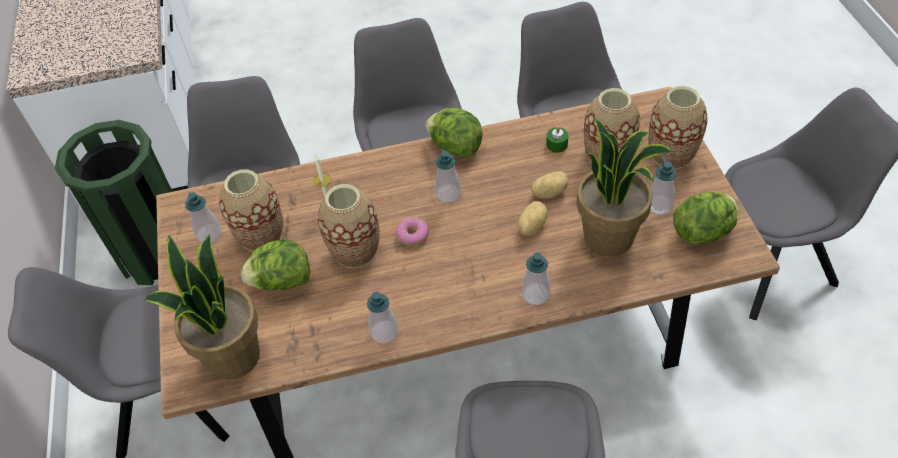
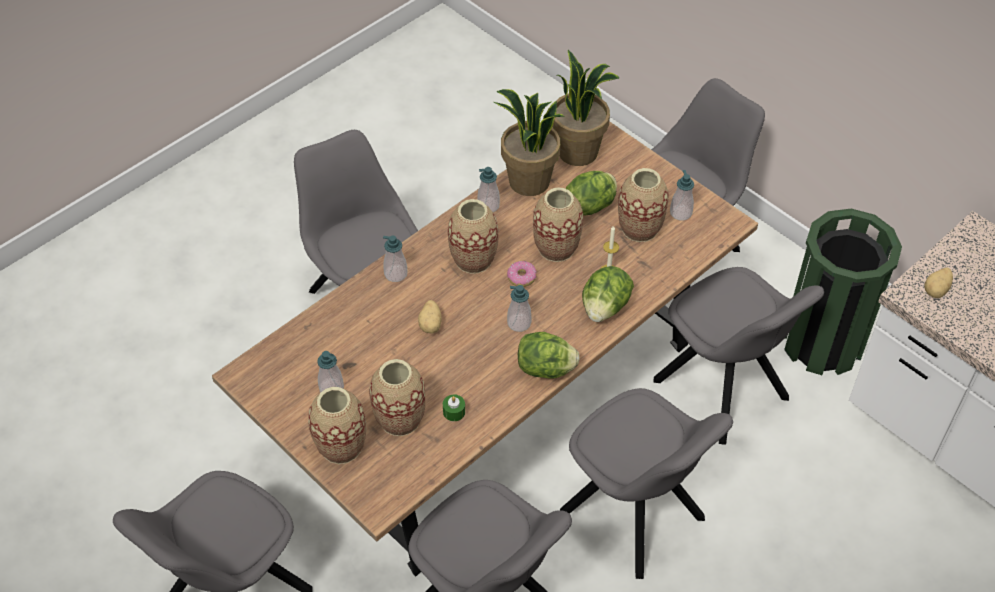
camera: 145 degrees right, 0 degrees up
potato [531,171,569,198] -> potato moved to [924,268,953,298]
potted plant [576,118,673,257] -> potted plant moved to [494,89,565,196]
lettuce [673,192,738,245] -> lettuce moved to [582,266,634,322]
none -> vase [448,199,499,274]

